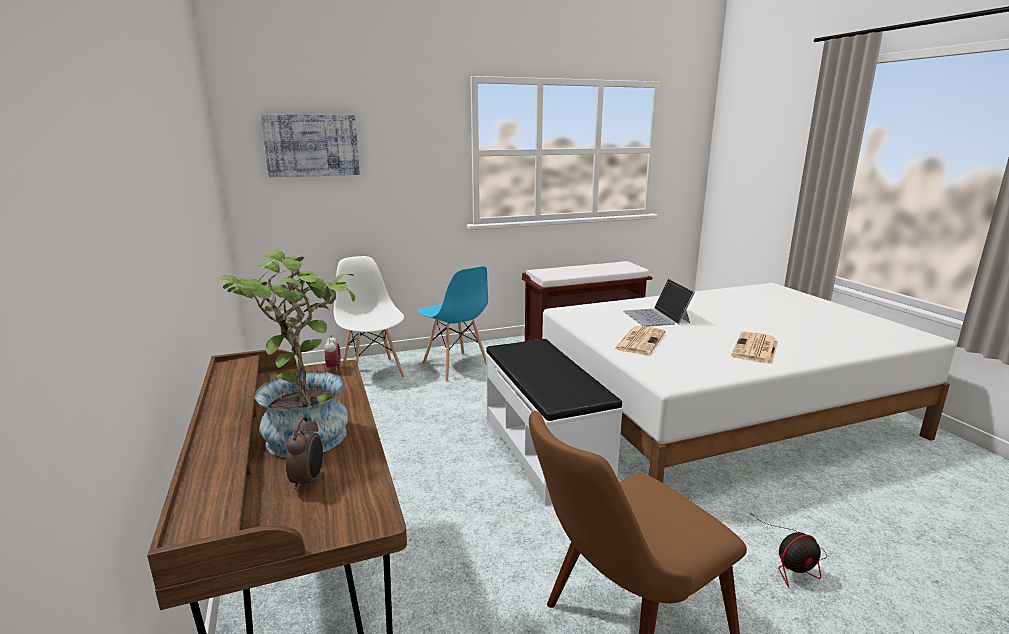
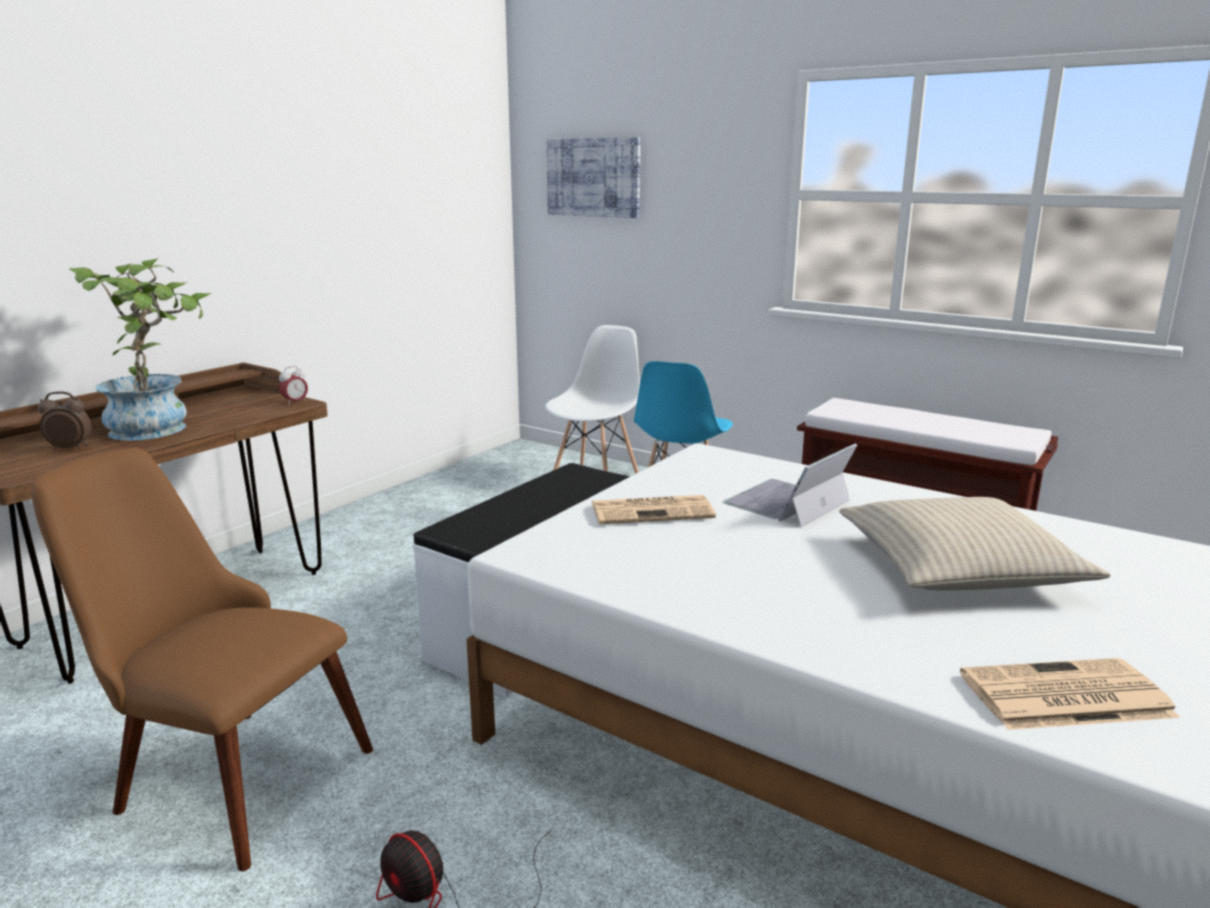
camera: 55 degrees right, 0 degrees up
alarm clock [286,416,323,491] -> alarm clock turned 150 degrees counterclockwise [38,392,91,450]
newspaper [731,331,778,364] -> newspaper moved to [960,658,1180,730]
none -> beige pillow [839,497,1111,590]

